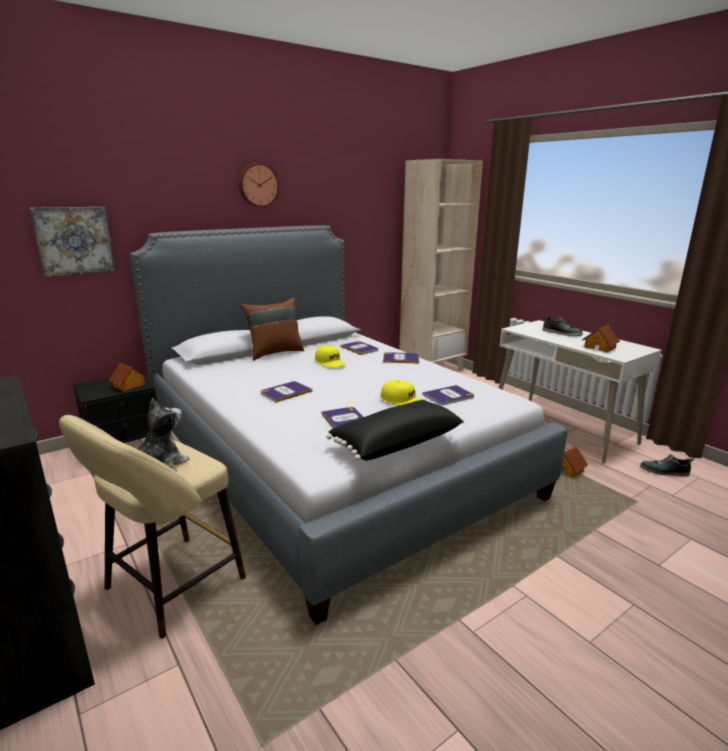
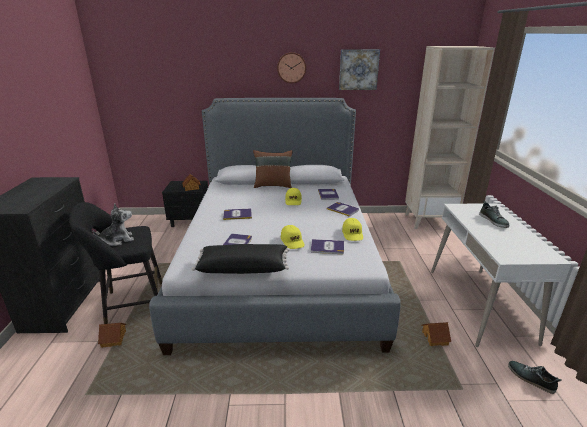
camera: 35 degrees right, 5 degrees up
picture [30,207,115,277] -> picture moved to [339,49,380,90]
beige stool [59,415,246,639] -> black stool [69,202,162,324]
toy house [582,325,620,353] -> toy house moved to [98,323,126,348]
none -> yellow cap [342,218,363,241]

